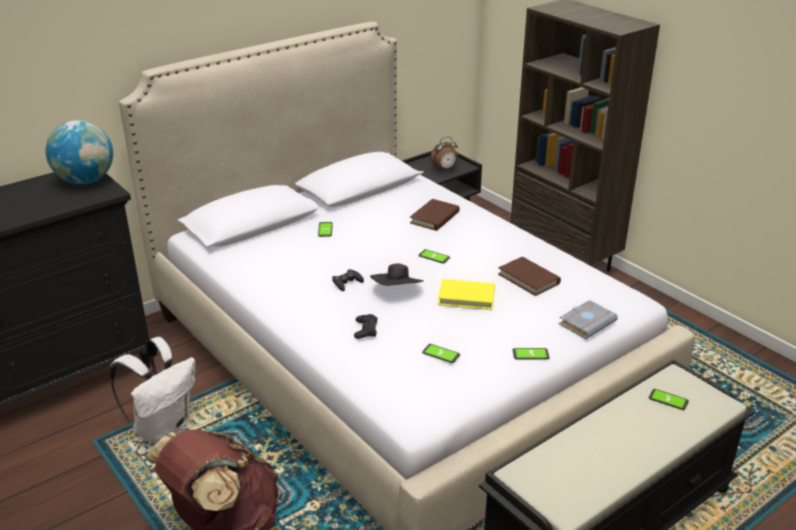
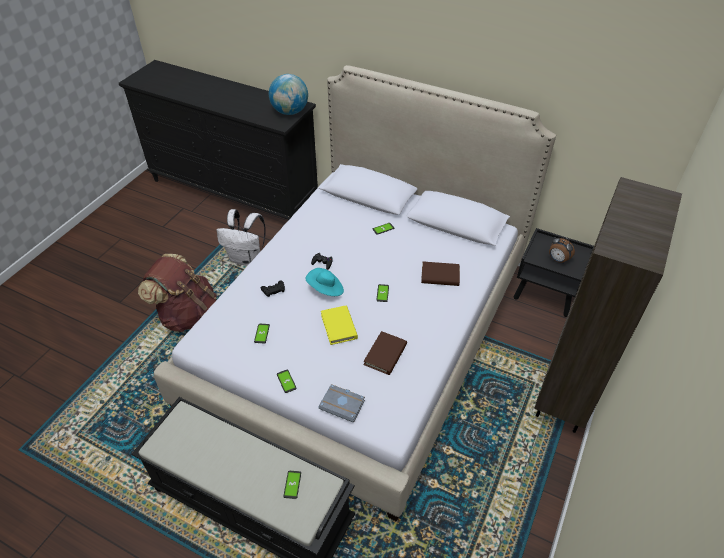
camera: 65 degrees right, 15 degrees up
black hat [370,263,424,286] -> turquoise hat [305,268,344,296]

